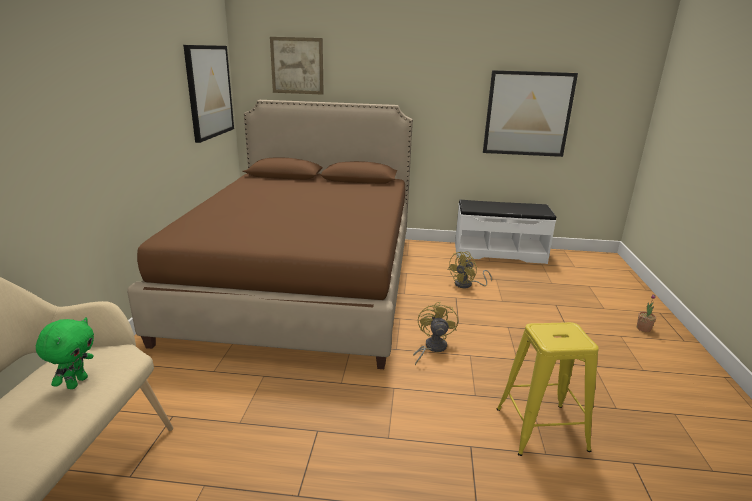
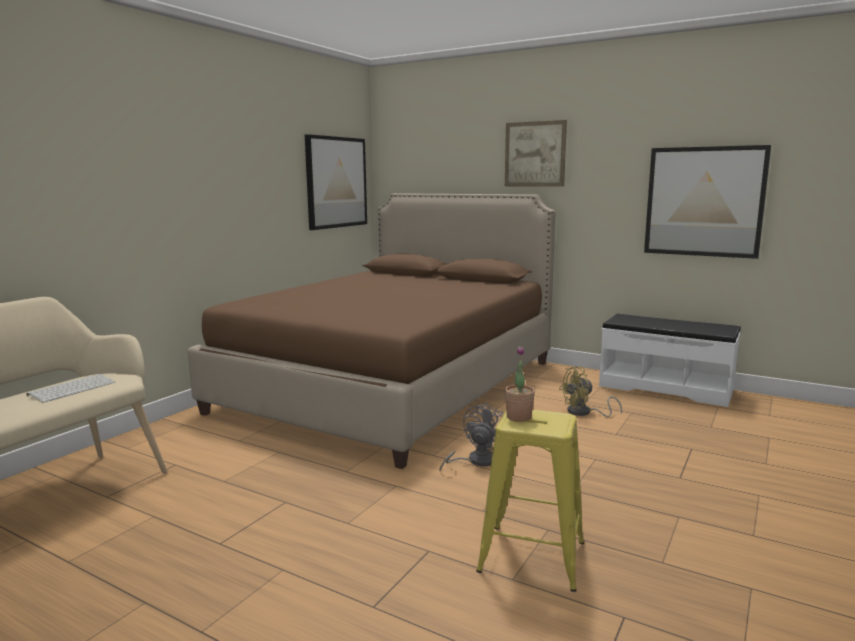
camera: 25 degrees right, 10 degrees down
green plush toy [36,317,94,389] -> keyboard [26,374,116,403]
picture [270,37,324,95] -> picture moved to [505,120,567,186]
yellow fan [413,302,458,365] -> grey fan [439,403,503,472]
potted plant [637,294,656,332] -> potted plant moved to [505,346,535,422]

